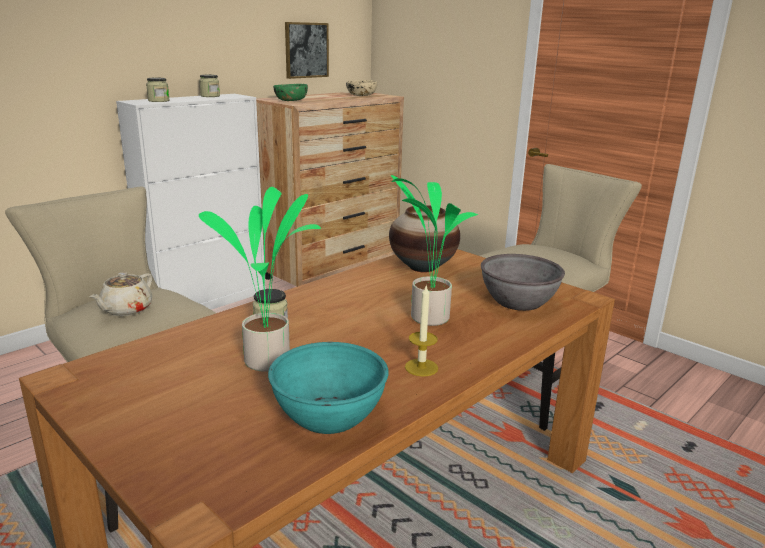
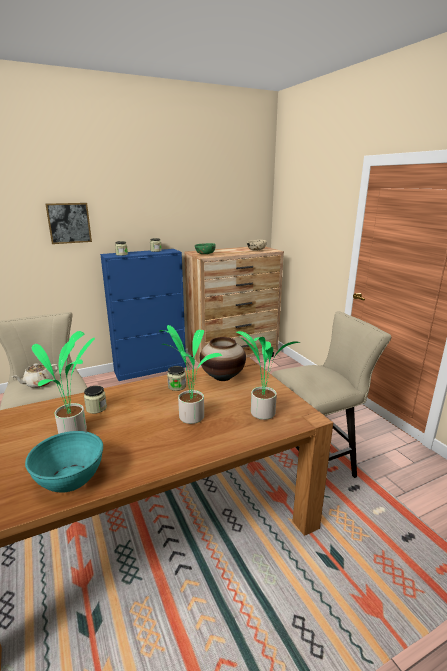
camera: 20 degrees right, 0 degrees up
white cabinet [116,94,266,310] -> blue cabinet [100,249,186,381]
picture [285,22,329,79] -> picture moved to [45,203,92,244]
candle [405,286,438,377] -> none
grey bowl [481,254,565,311] -> potted plant [236,331,301,420]
none -> jar [167,366,186,391]

